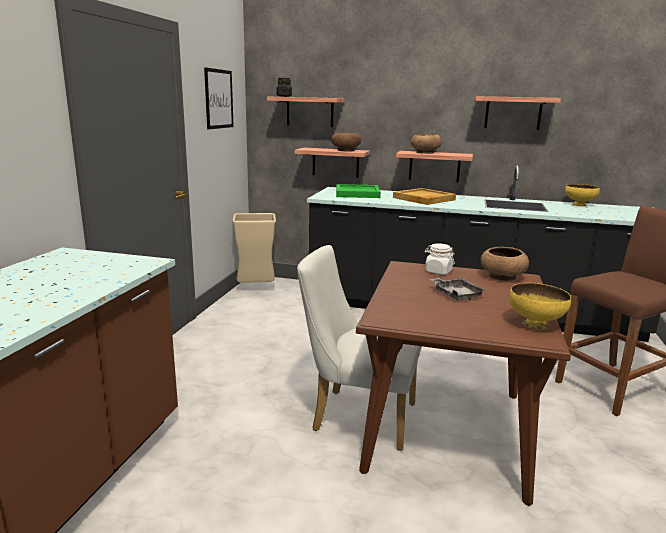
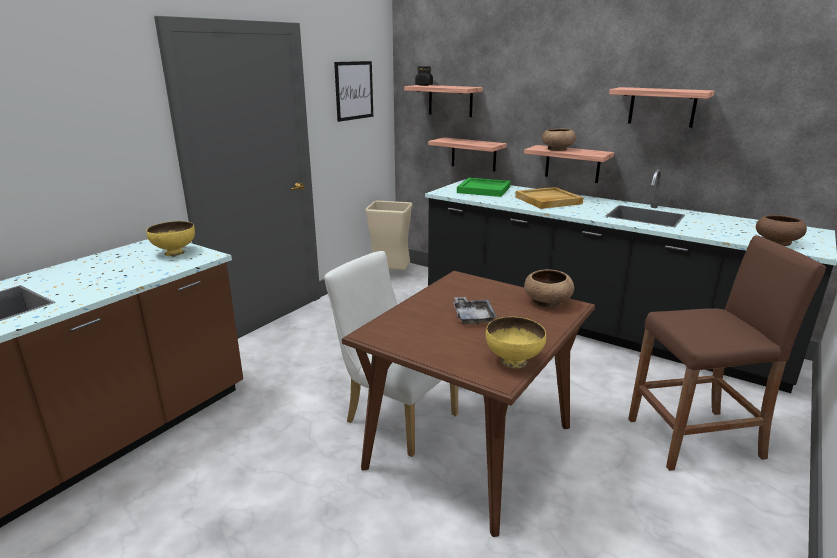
camera: 20 degrees right, 5 degrees up
brown bowl [331,133,361,152] -> brown bowl moved to [756,215,807,246]
white jar [425,243,455,274] -> none
yellow bowl [565,184,600,207] -> yellow bowl moved to [146,221,195,256]

